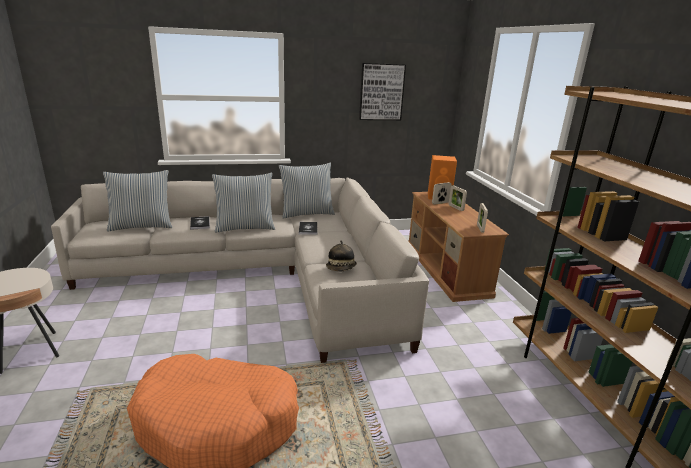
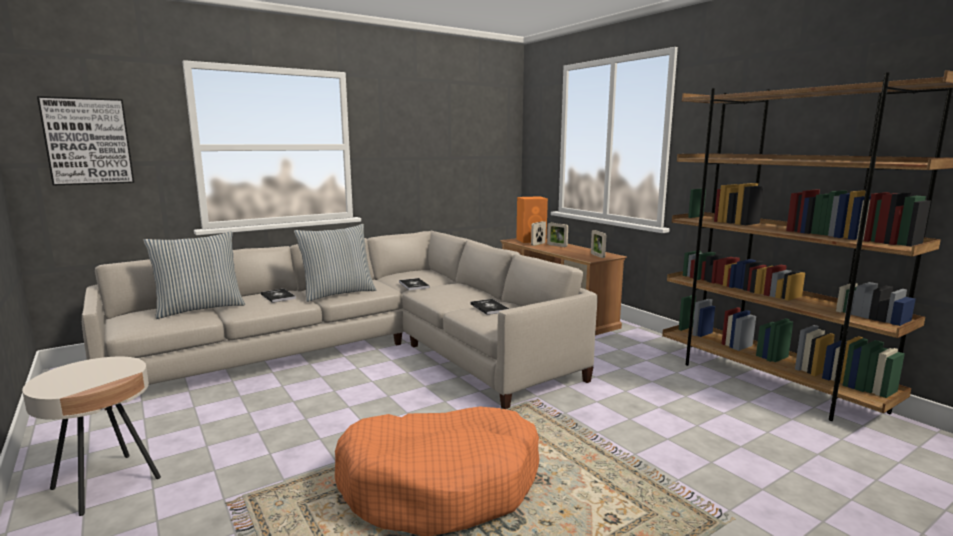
camera: 20 degrees left, 10 degrees down
pillow [279,163,335,219] -> none
hat [326,241,357,271] -> book [470,299,509,315]
picture [359,63,406,120] -> picture moved to [37,96,134,186]

